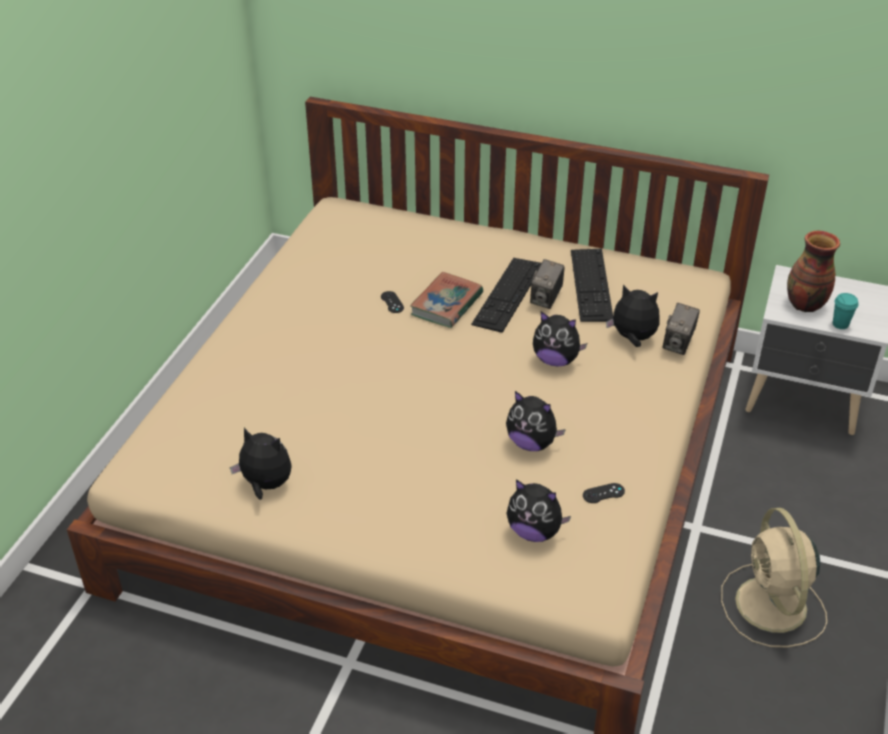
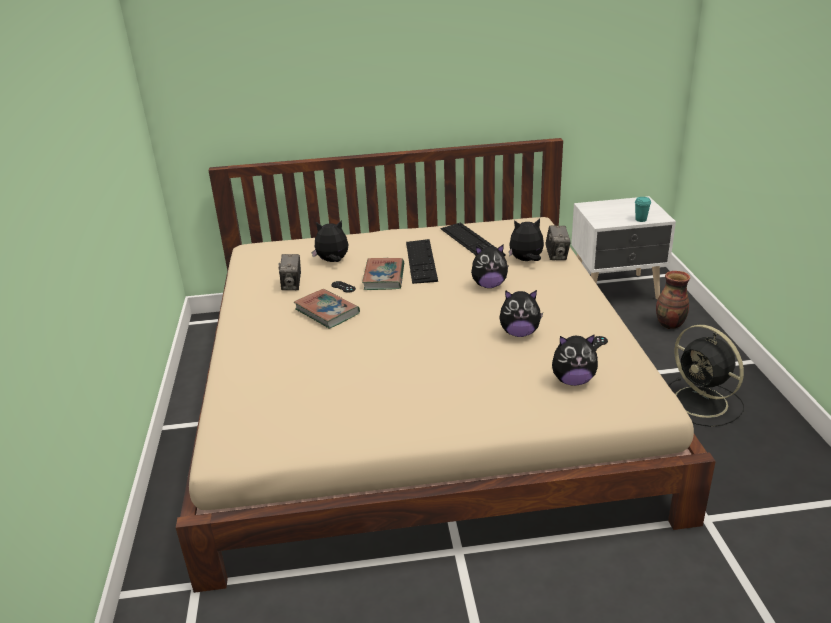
camera: 25 degrees left, 10 degrees down
plush toy [230,428,292,500] -> plush toy moved to [311,220,349,262]
camera [530,259,564,309] -> camera moved to [278,254,301,290]
beige fan [721,508,827,647] -> black fan [668,325,744,427]
vase [787,230,840,312] -> vase moved to [656,271,690,329]
none -> book [294,289,360,329]

